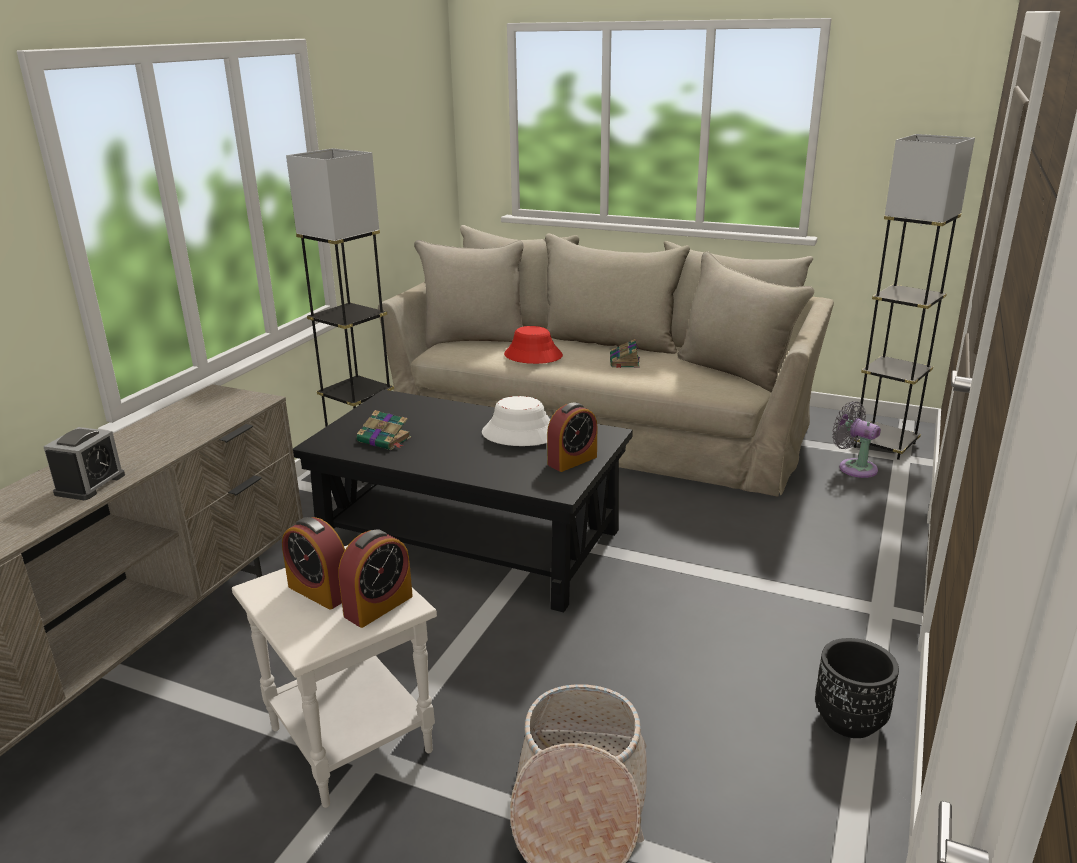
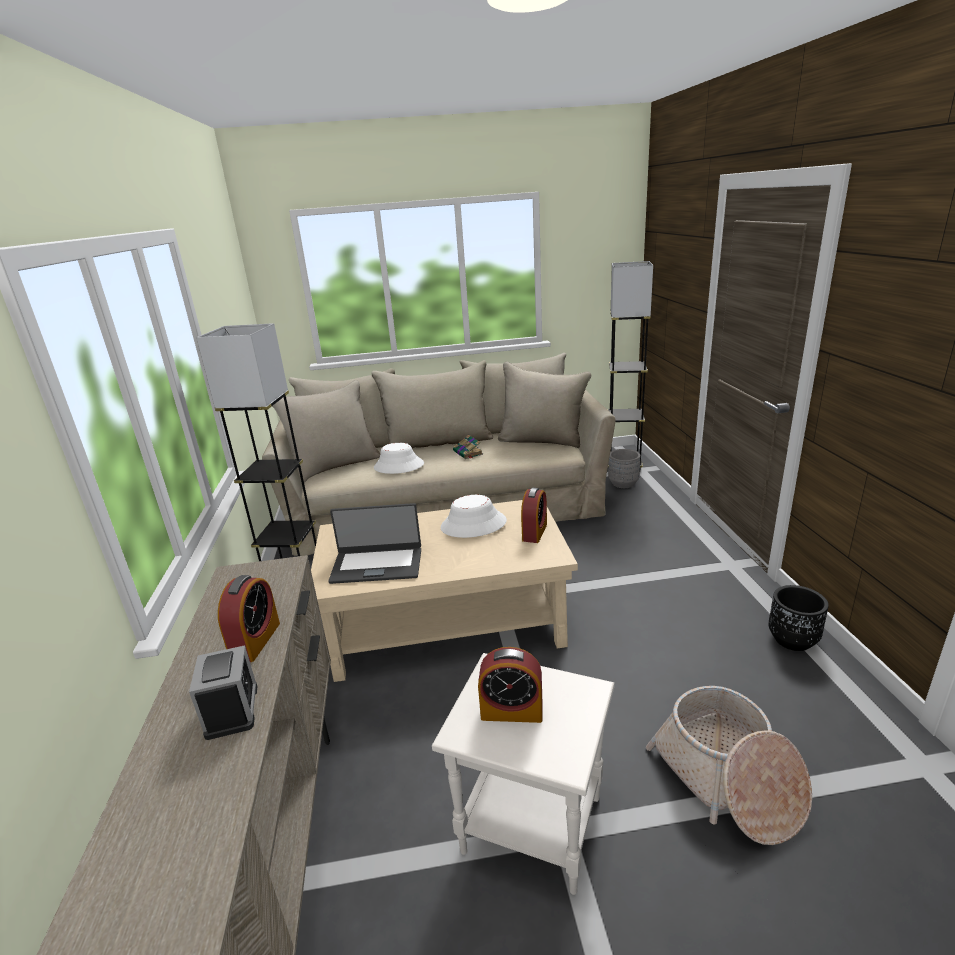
camera: 30 degrees left, 0 degrees up
black coffee table [293,390,633,612] -> beige coffee table [311,500,578,682]
alarm clock [338,529,413,628] -> alarm clock moved to [218,575,280,662]
book [357,410,411,450] -> laptop [328,503,421,584]
red hat [504,326,563,364] -> white hat [374,443,424,474]
grey fan [832,401,881,478] -> grey planter [608,449,640,488]

